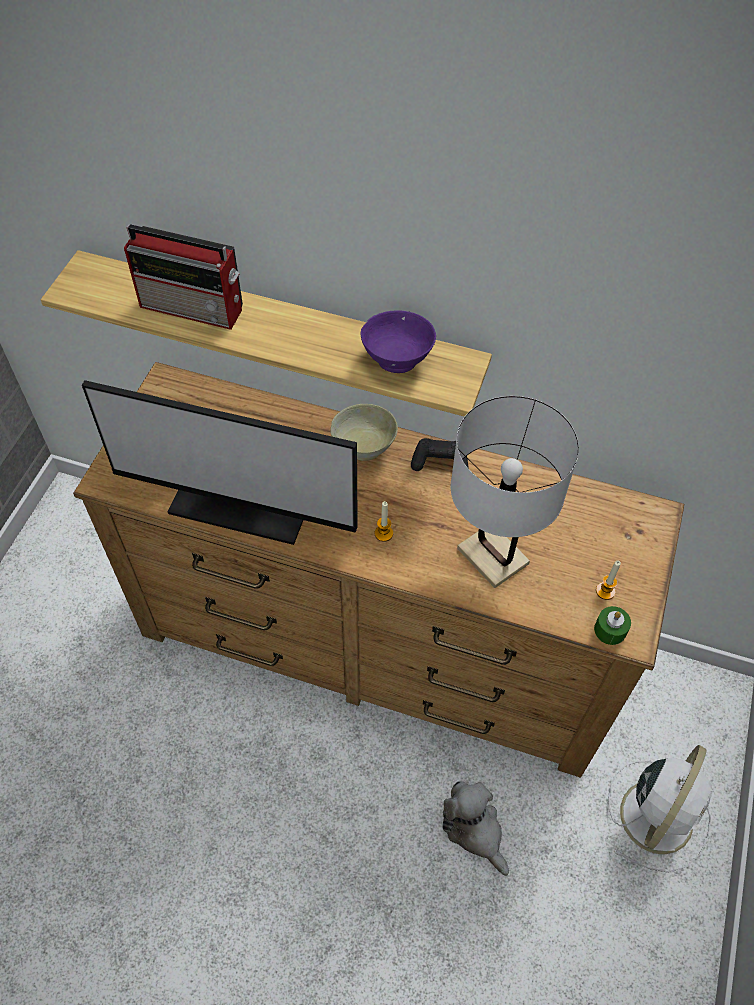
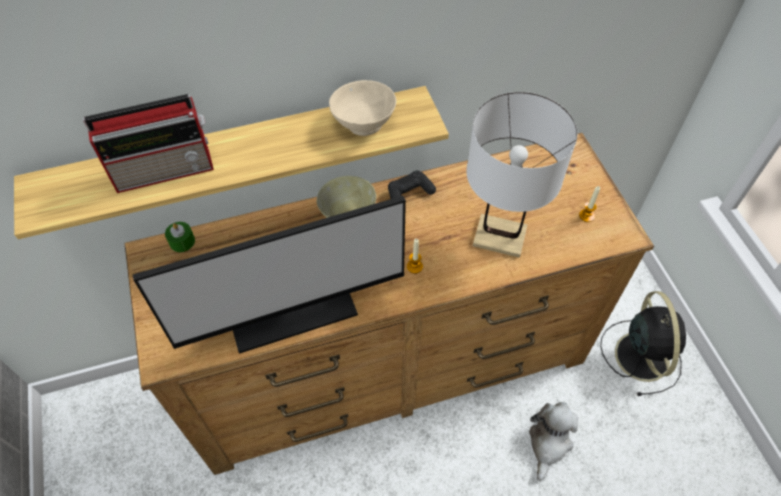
camera: 35 degrees left, 0 degrees up
purple bowl [361,310,436,373] -> beige bowl [329,80,396,136]
plush toy [443,781,509,876] -> plush toy turned 90 degrees clockwise [529,402,578,481]
green candle [594,606,631,645] -> green candle moved to [165,222,195,252]
white fan [608,745,712,873] -> black fan [600,291,686,396]

